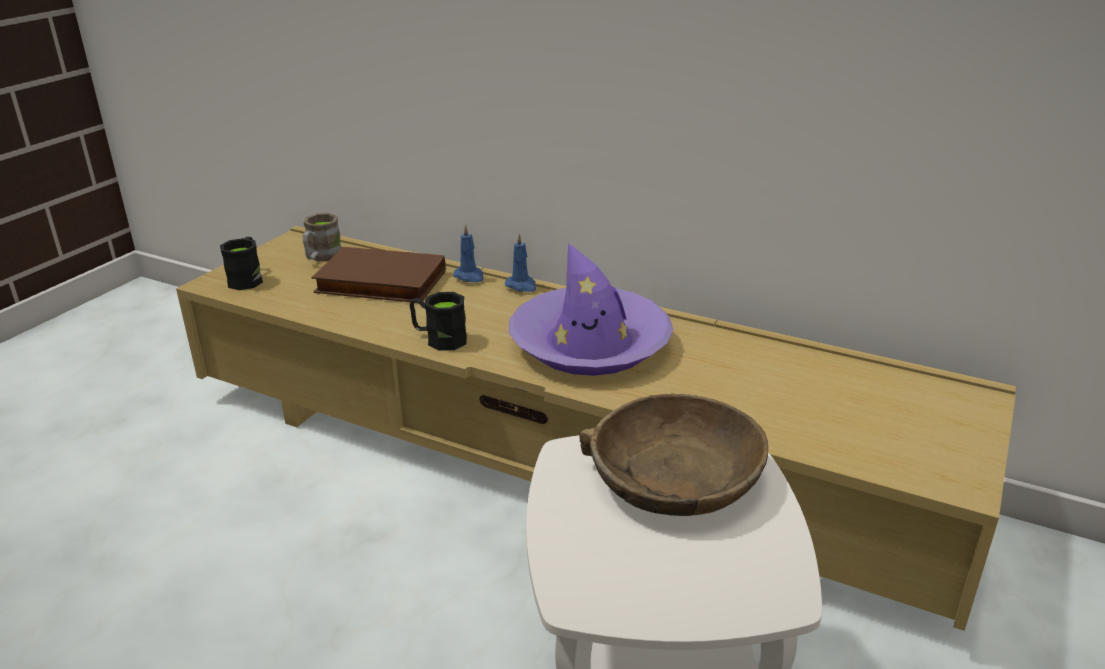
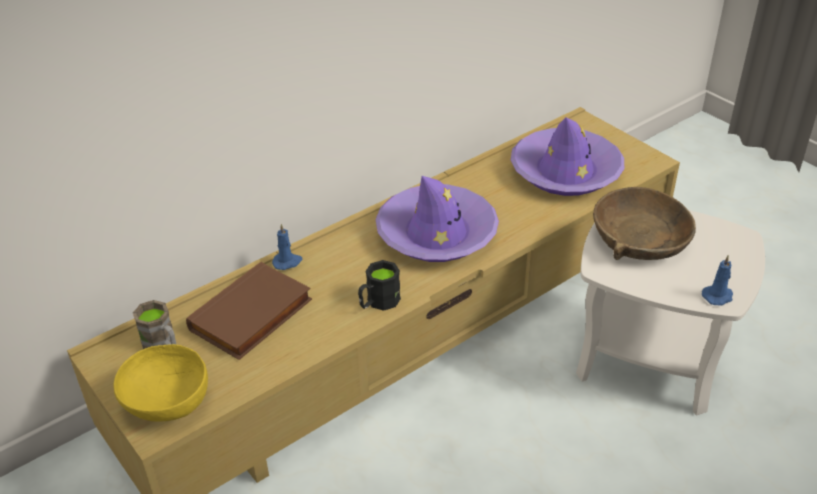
camera: 65 degrees left, 10 degrees up
black mug [220,237,263,290] -> yellow bowl [113,344,208,422]
blue candle [505,233,536,292] -> blue candle moved to [702,255,733,306]
none -> purple hat [511,117,624,196]

